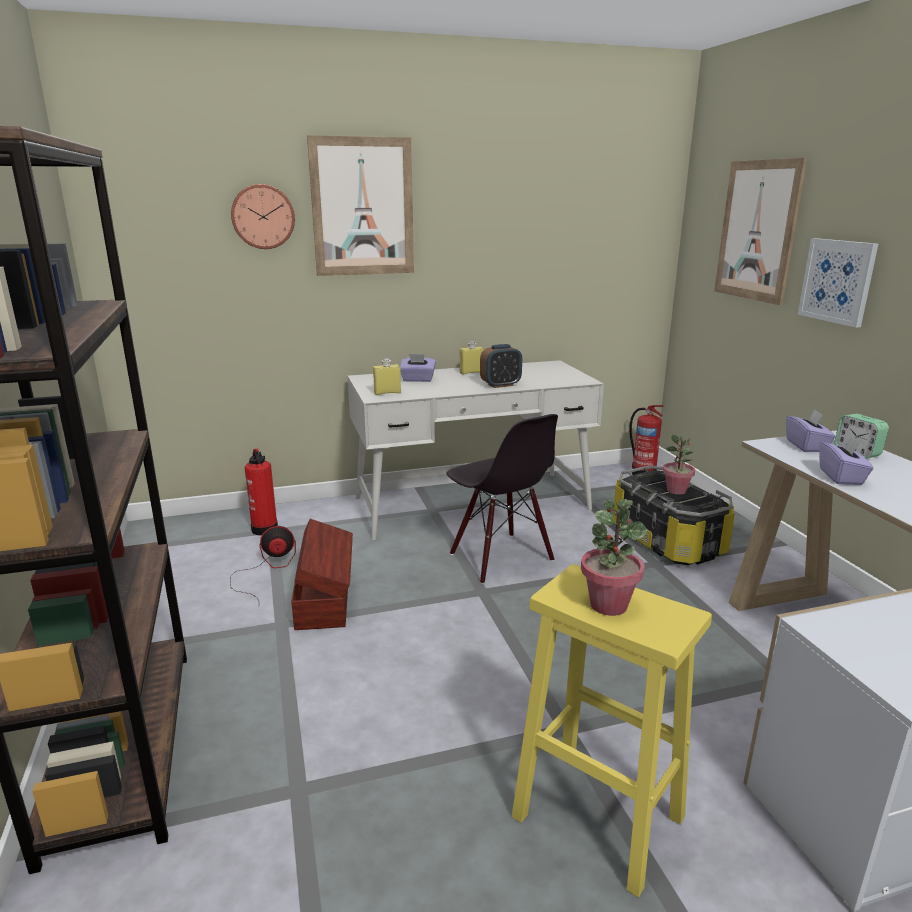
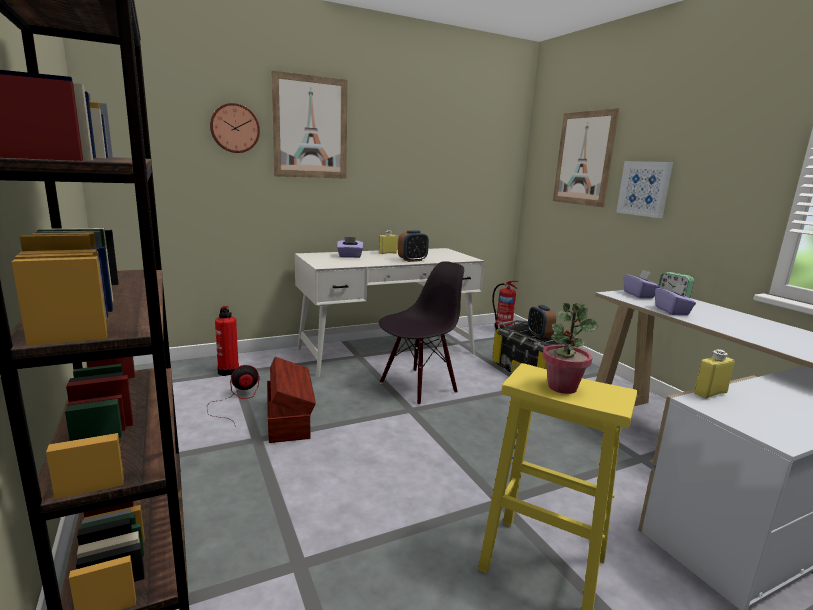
camera: 10 degrees left, 5 degrees down
yellow bottle [373,358,401,395] -> yellow bottle moved to [694,349,735,398]
black chair [447,414,558,584] -> black chair turned 90 degrees counterclockwise [379,261,464,405]
potted plant [663,435,695,495] -> alarm clock [528,305,556,338]

